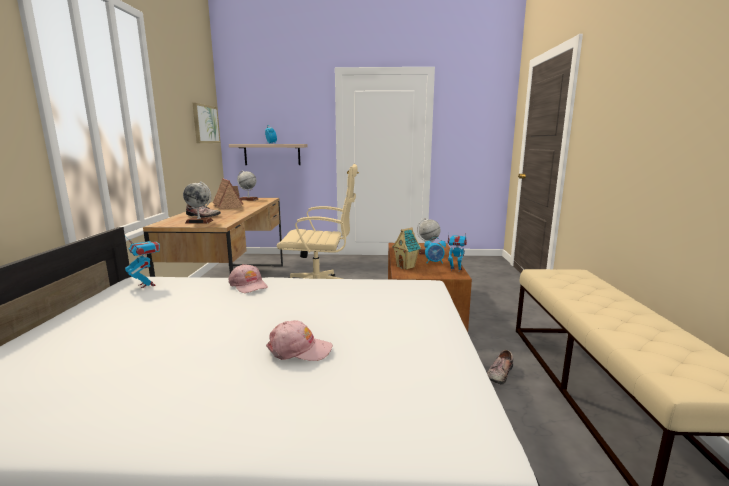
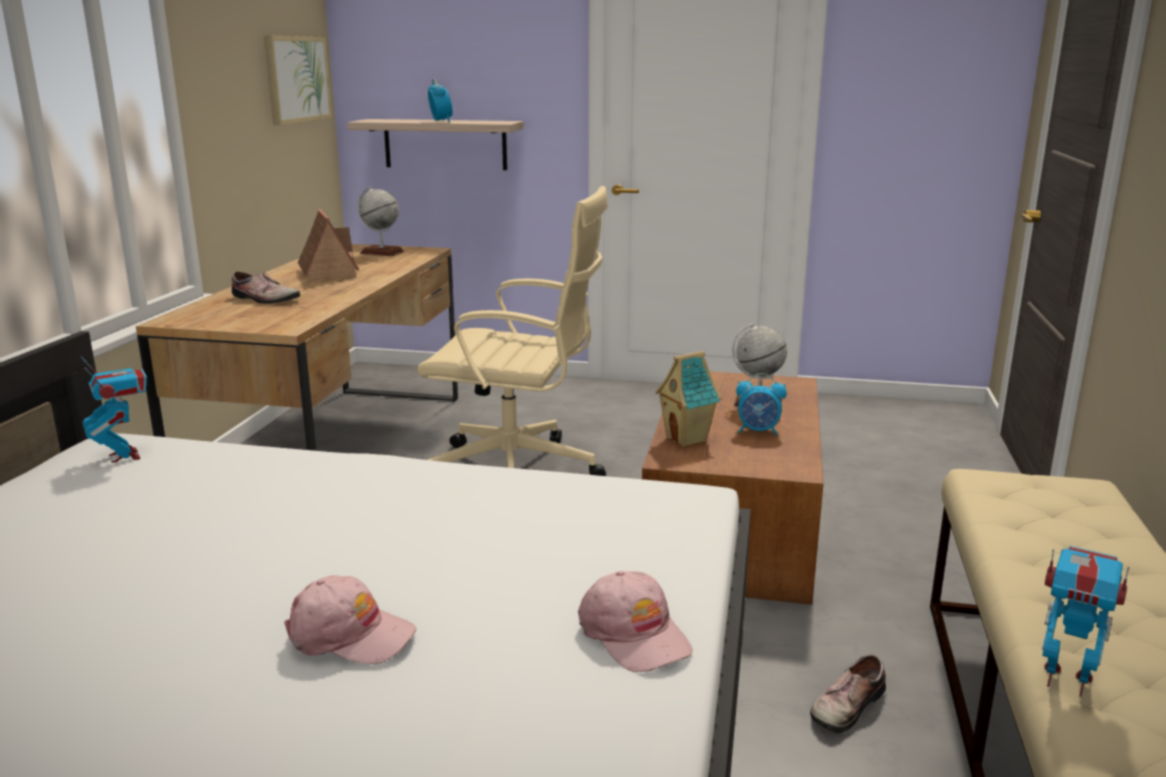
camera: 10 degrees right, 5 degrees up
globe [183,181,213,224] -> none
pink cap [229,264,268,293] -> pink cap moved to [578,571,693,672]
toy robot [448,233,467,271] -> toy robot moved to [1042,546,1129,697]

